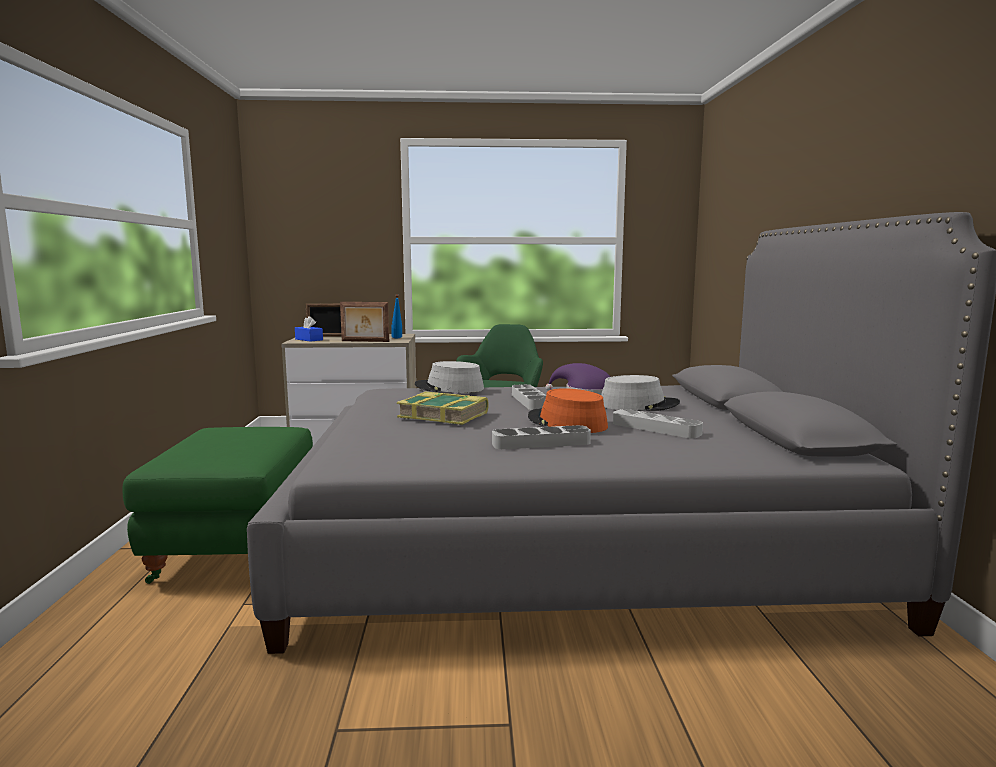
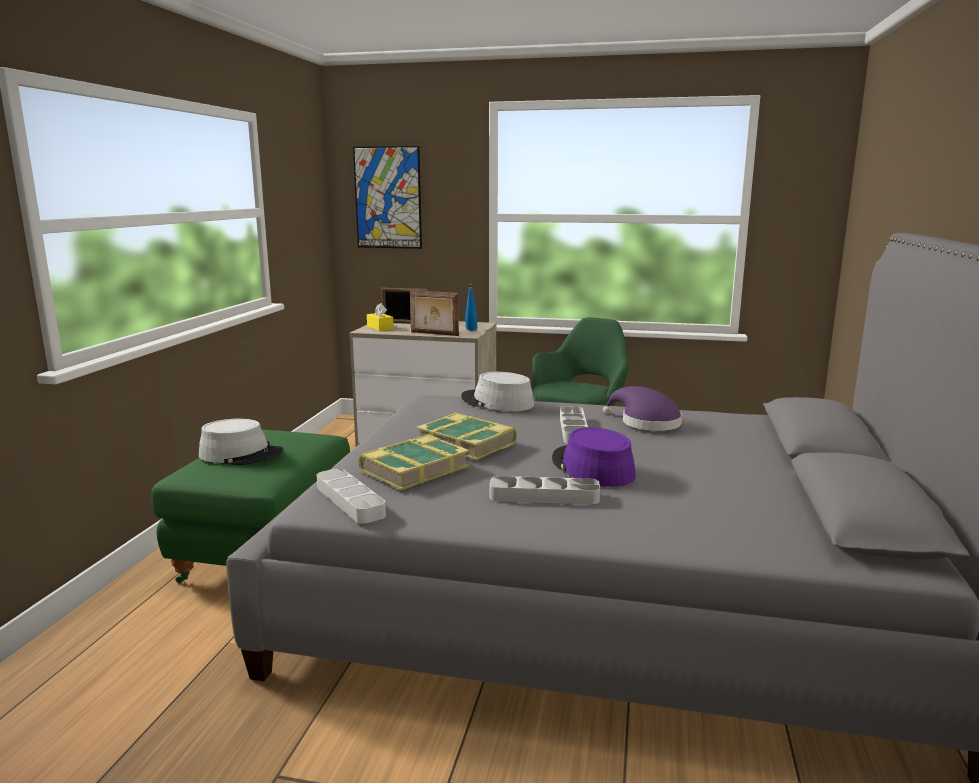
camera: 15 degrees right, 5 degrees up
blue tissue box [295,316,323,342] -> yellow tissue box [367,303,394,331]
orange hat [528,388,608,433] -> purple hat [552,427,636,487]
grey hat [601,375,680,411] -> grey hat moved to [199,419,283,465]
grey tray [613,409,703,438] -> grey tray moved to [317,468,386,524]
none -> picture [353,146,422,249]
none -> book [358,434,469,490]

